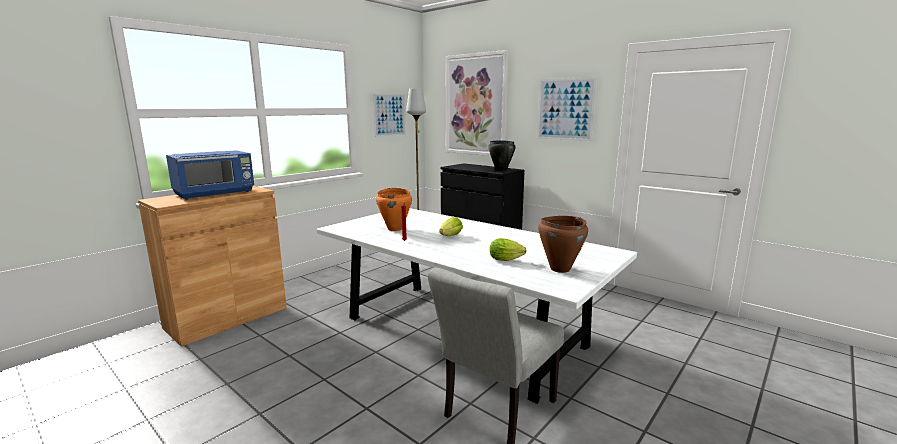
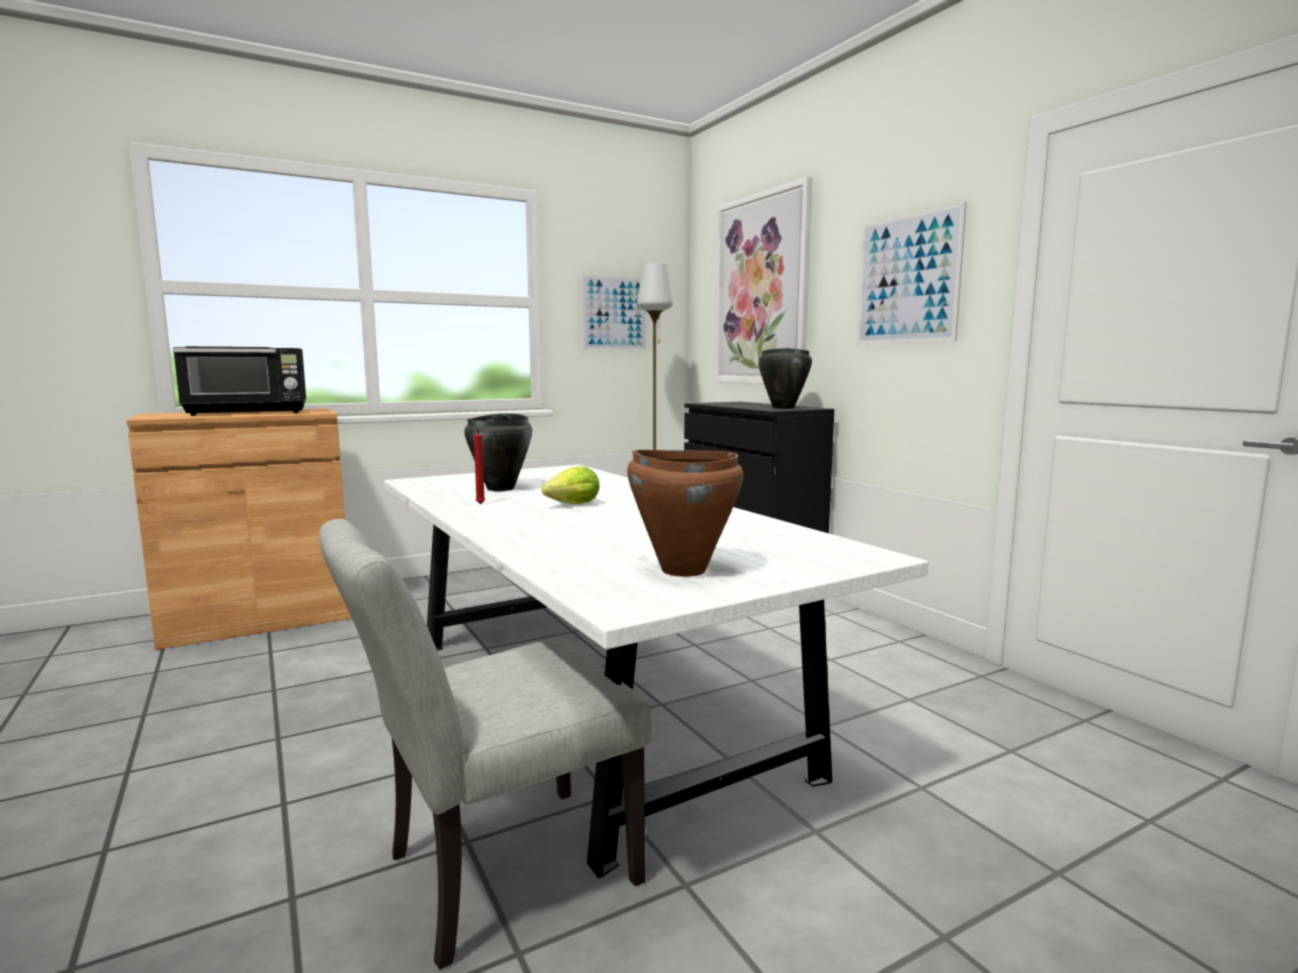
camera: 20 degrees right, 5 degrees down
blue microwave [166,150,254,200] -> black microwave [173,346,306,415]
orange cooking pot [376,188,412,231] -> black cooking pot [464,413,532,491]
lettuce [490,238,527,261] -> none

